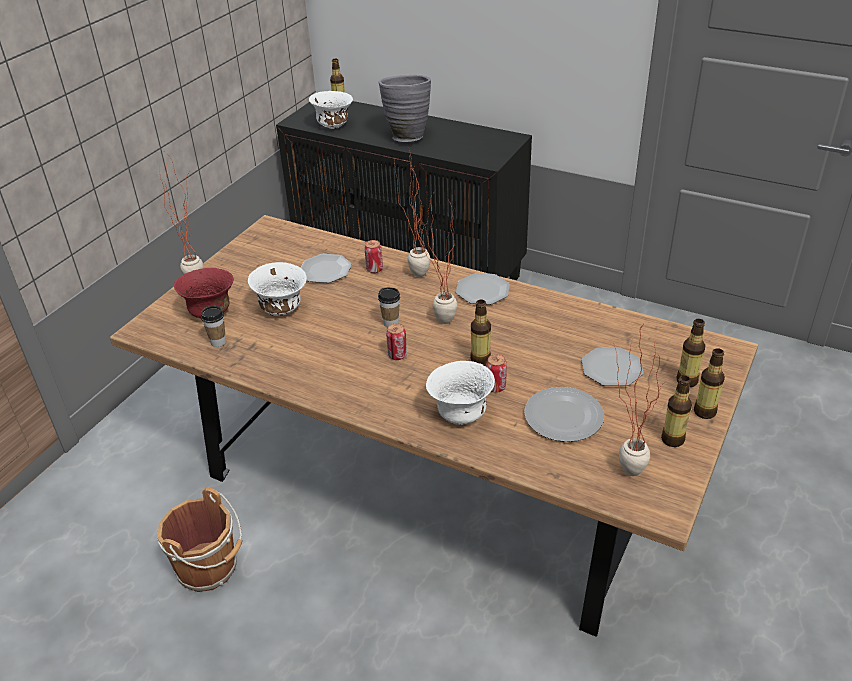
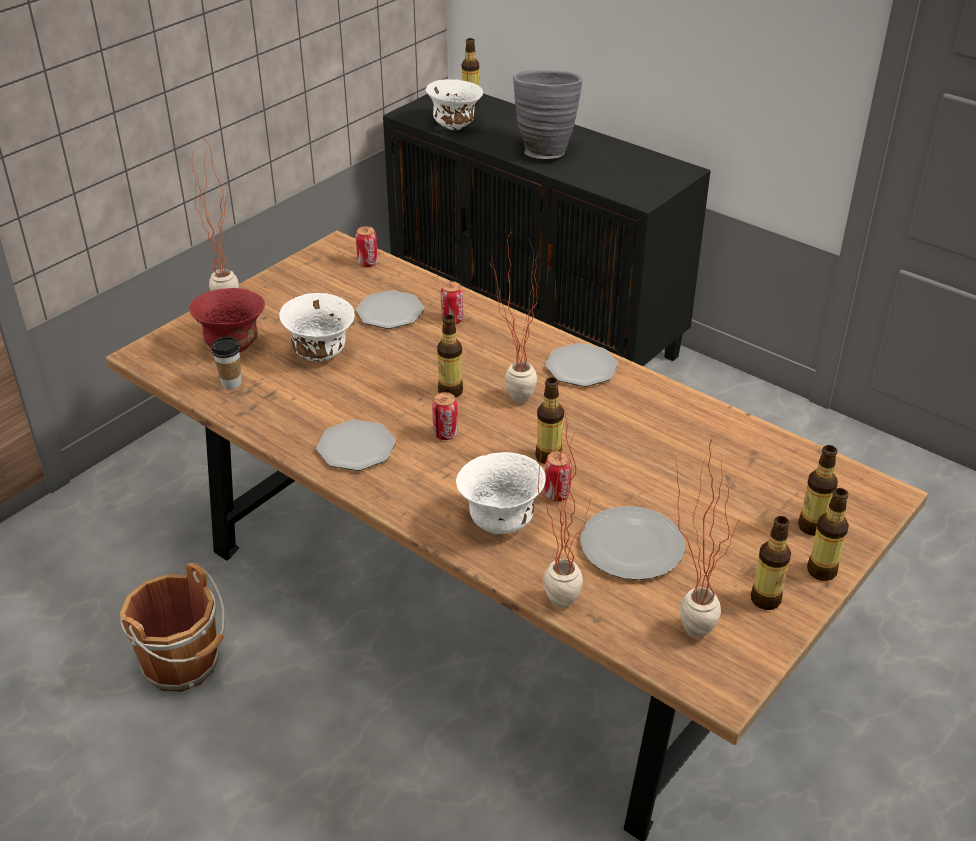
camera: 10 degrees right, 0 degrees up
cup [378,287,400,327] -> bottle [437,315,463,398]
potted plant [394,143,431,277] -> potted plant moved to [538,410,591,608]
plate [581,347,644,386] -> plate moved to [316,419,396,471]
none -> can [356,226,378,267]

